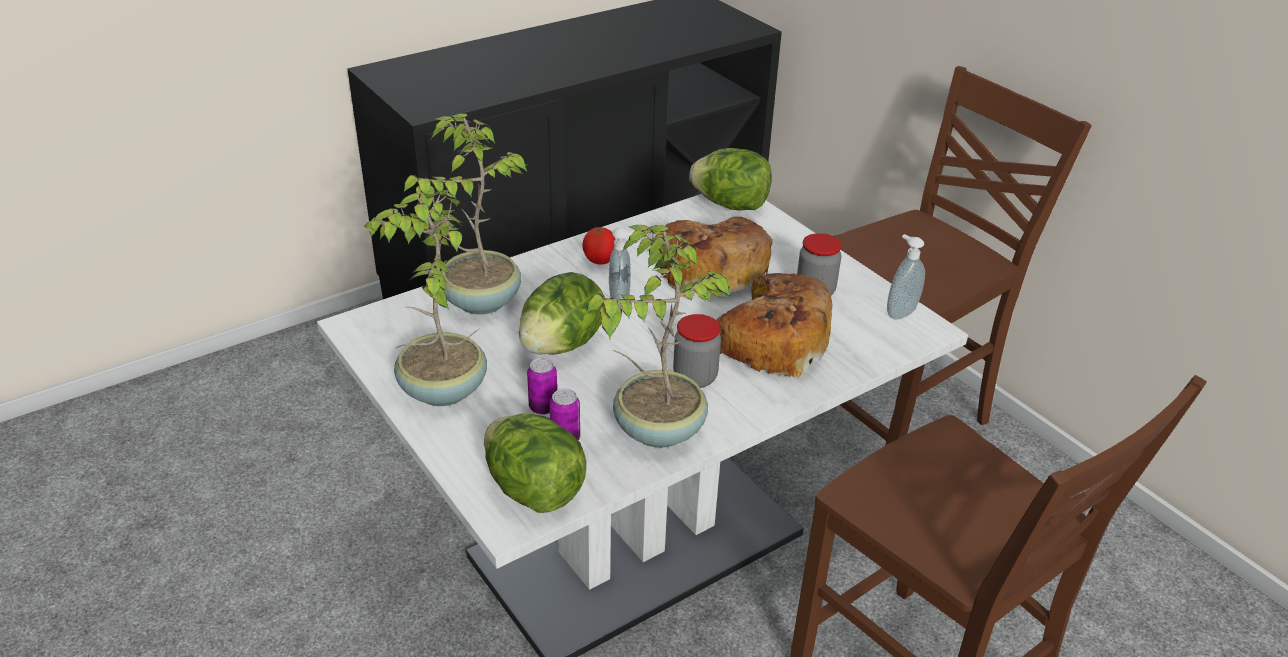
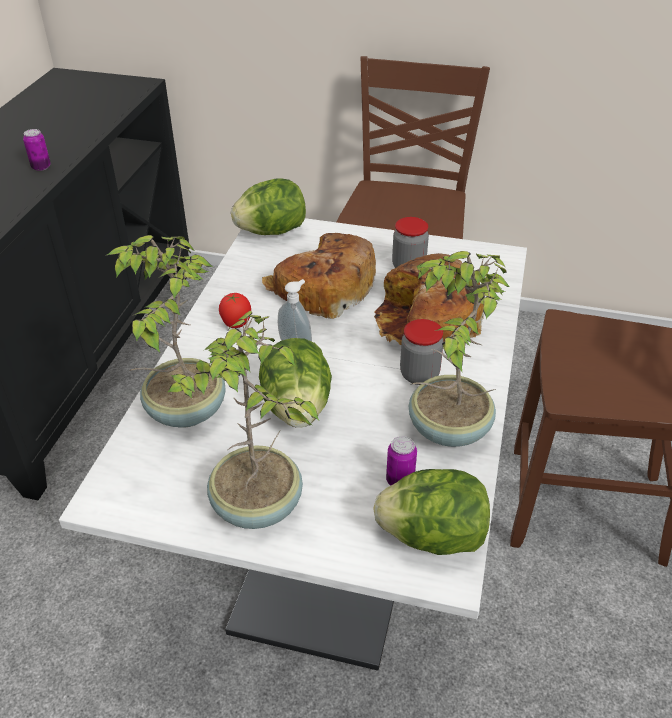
camera: 40 degrees left, 5 degrees up
can [527,358,557,415] -> can moved to [23,129,51,171]
soap dispenser [887,234,925,320] -> none

